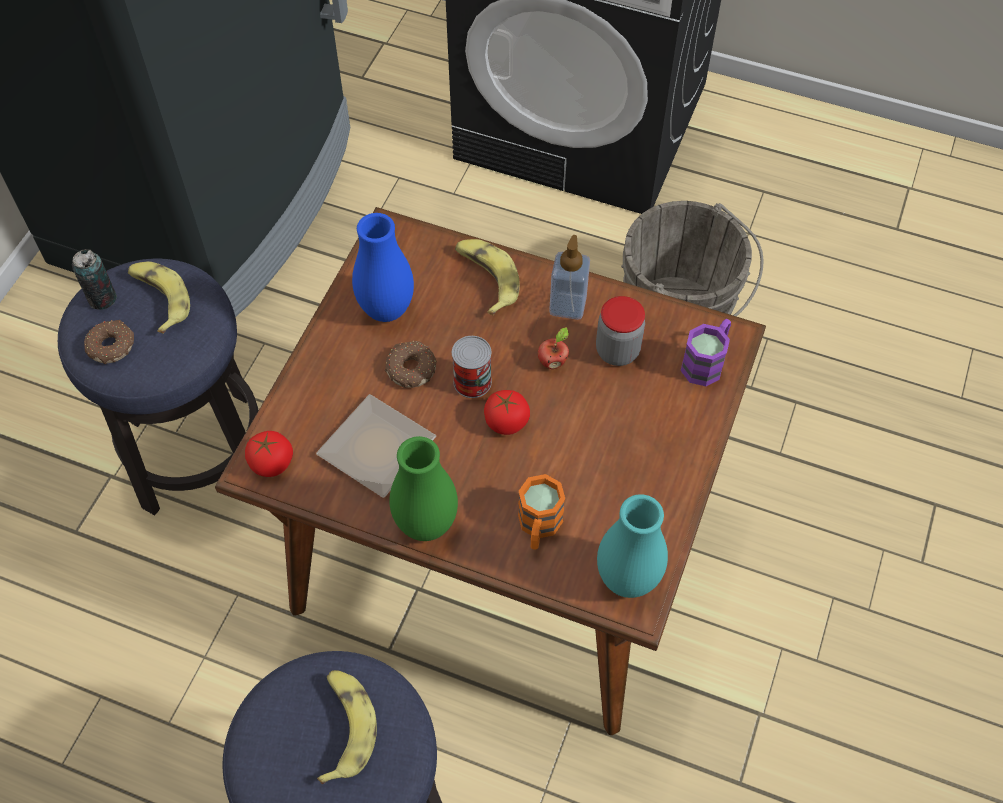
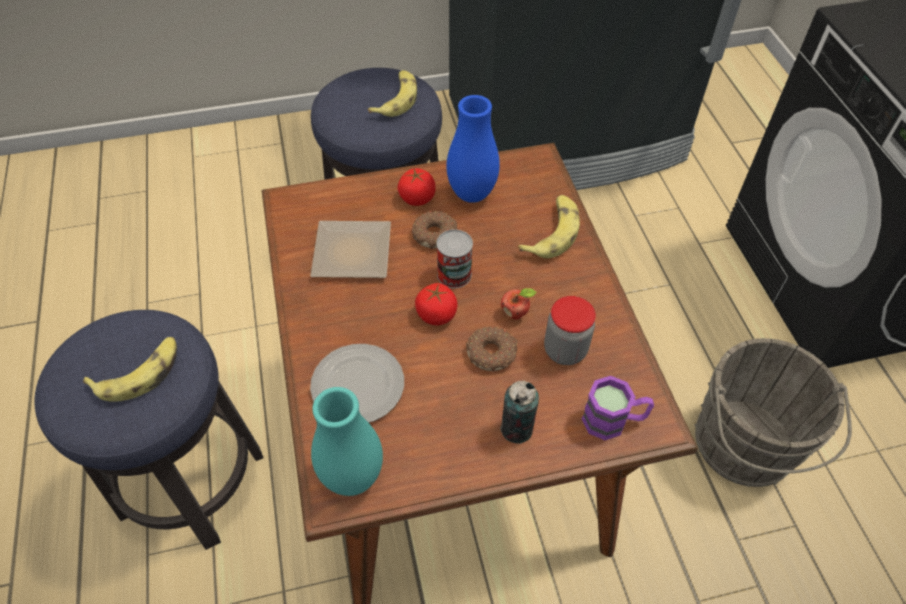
camera: 55 degrees right, 5 degrees down
can [72,249,117,310] -> can moved to [500,381,539,444]
donut [84,320,134,364] -> donut moved to [466,327,518,372]
tomato [245,431,293,477] -> tomato moved to [397,168,435,206]
green vase [389,436,458,541] -> none
orange mug [518,474,565,549] -> plate [310,344,404,423]
soap dispenser [549,235,590,320] -> none

